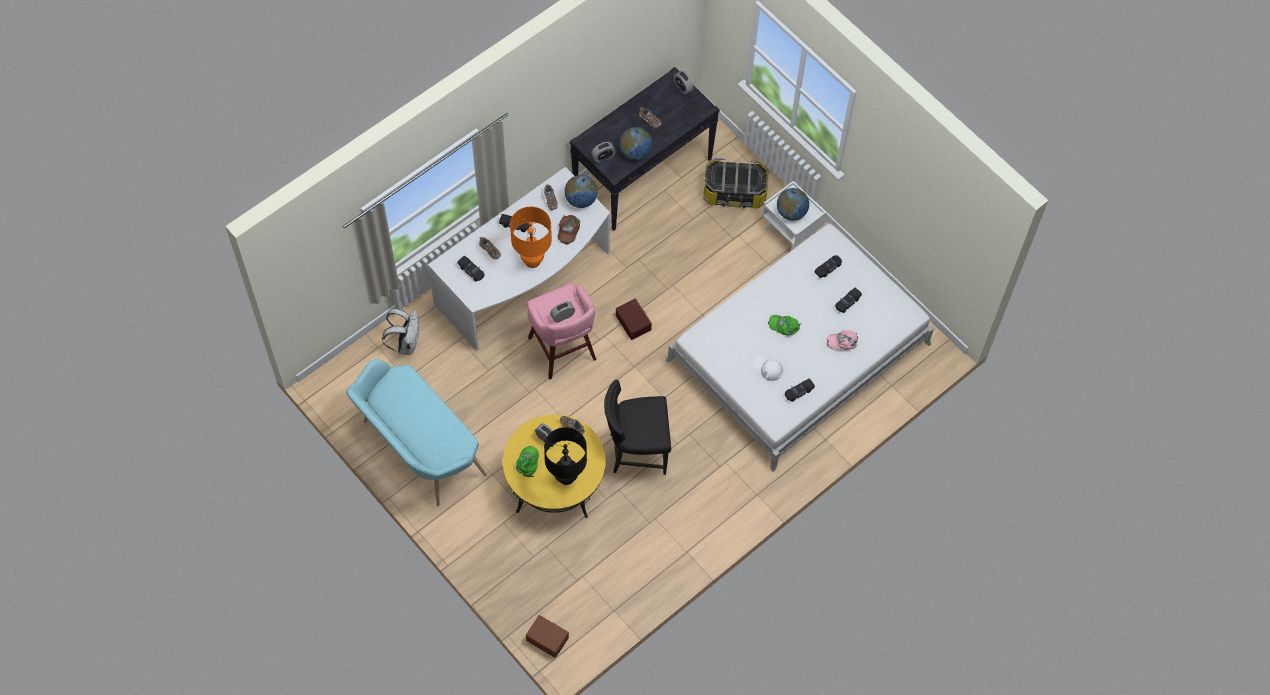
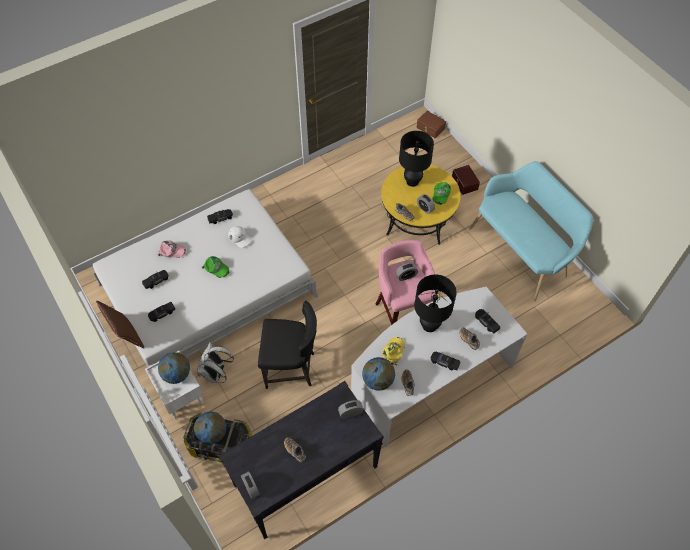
camera: 170 degrees left, 5 degrees down
white backpack [382,308,419,355] -> white backpack moved to [197,342,234,383]
orange table lamp [510,206,552,268] -> black table lamp [414,275,457,332]
brown cap [558,215,580,245] -> yellow cap [382,337,405,365]
black chair [604,380,671,475] -> black chair moved to [258,301,317,389]
brown storage box [616,299,652,340] -> brown storage box moved to [452,165,480,195]
globe [619,127,652,160] -> globe moved to [194,412,226,444]
none -> brown pillow [96,301,144,348]

